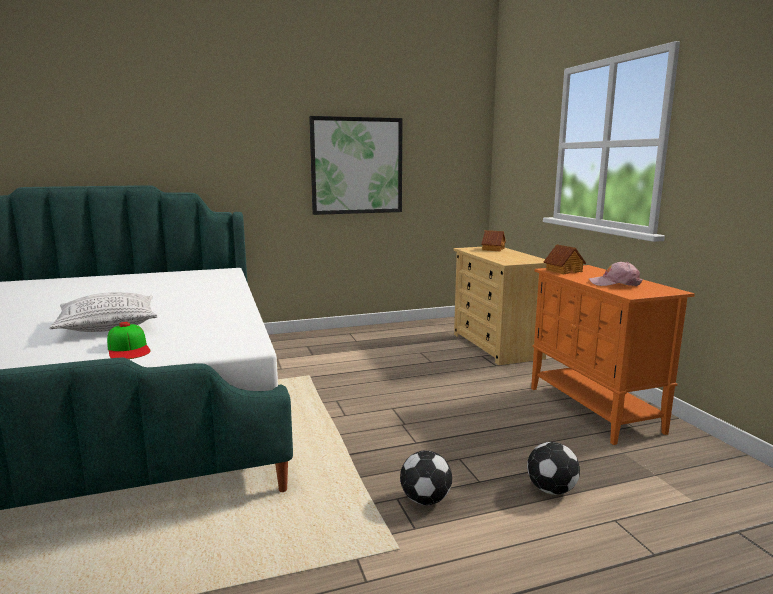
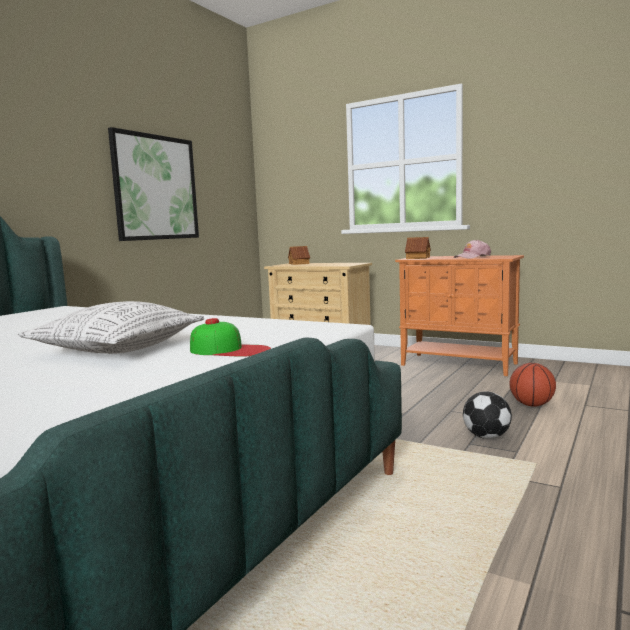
camera: 40 degrees left, 5 degrees down
football [527,442,580,495] -> basketball [510,363,556,407]

